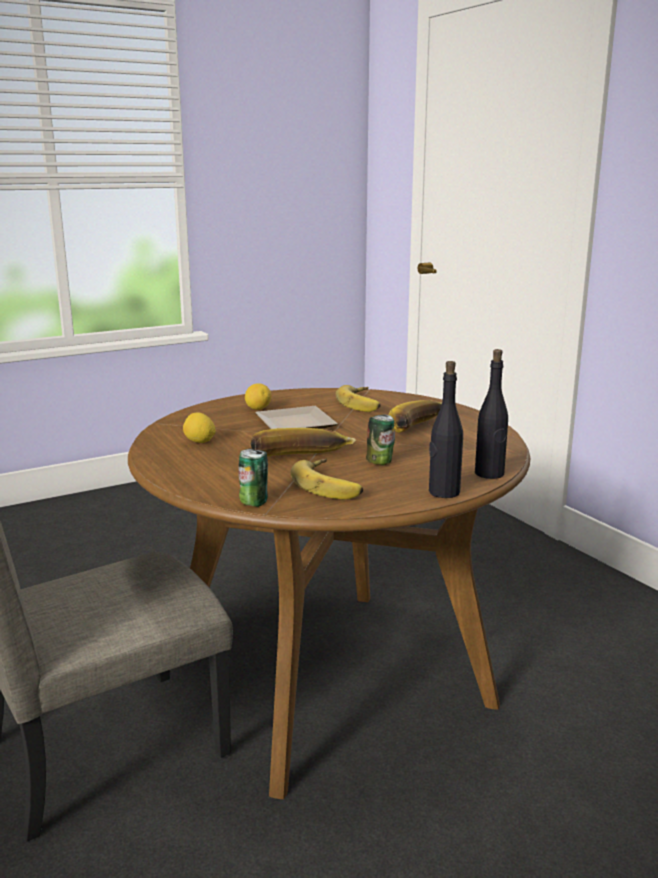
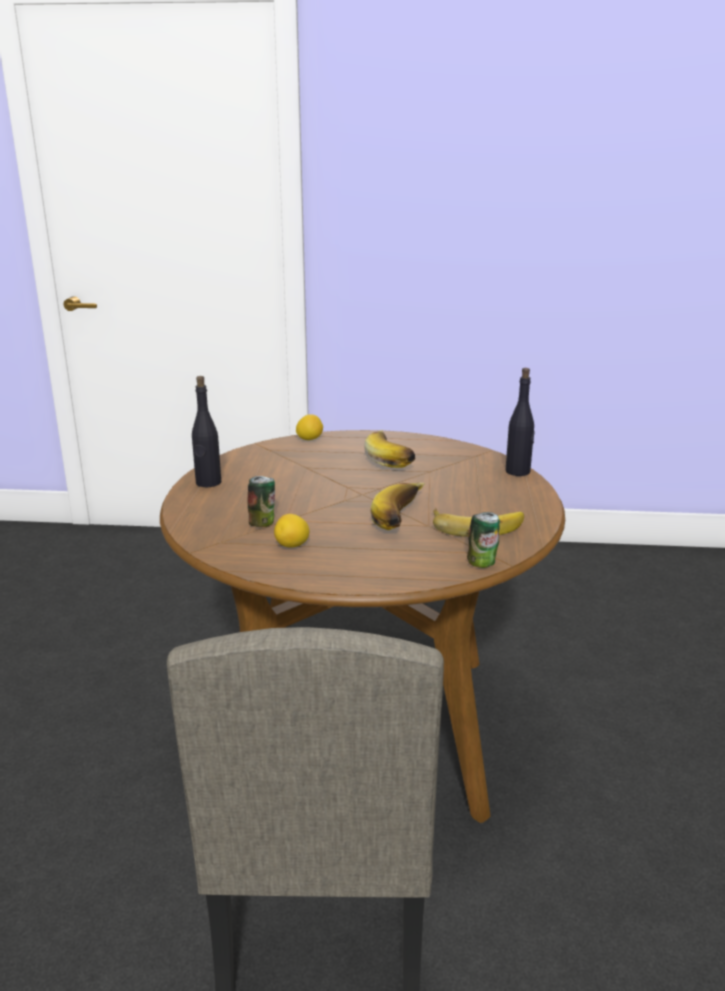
camera: 55 degrees left, 5 degrees up
lemon [245,383,271,410] -> lemon moved to [296,414,323,440]
plate [255,406,338,429] -> none
banana [336,385,381,412] -> none
can [366,414,395,465] -> can moved to [248,476,275,527]
black bottle [429,361,463,498] -> black bottle moved to [192,376,221,487]

